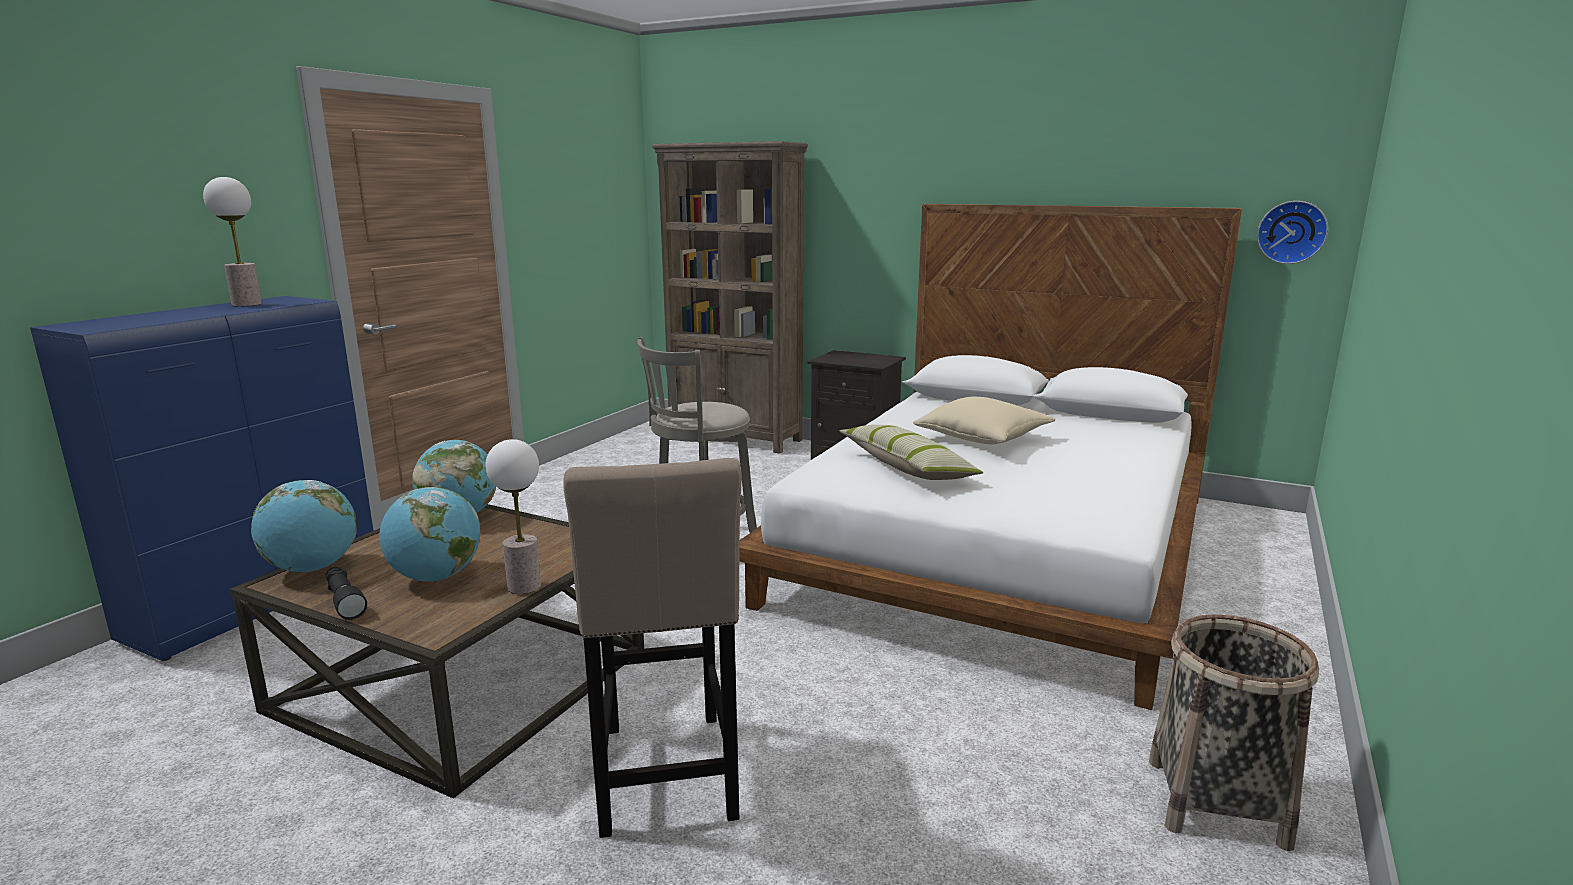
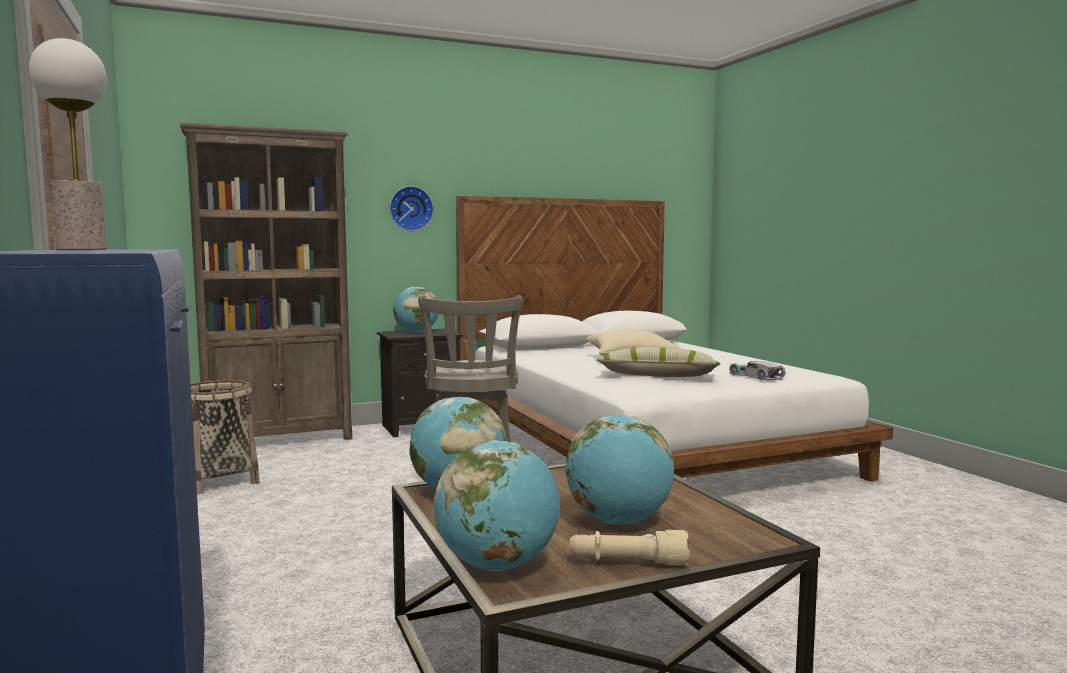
camera: 50 degrees left, 10 degrees down
black flashlight [325,567,367,620] -> beige flashlight [570,530,689,565]
table lamp [485,439,541,594] -> none
beige stool [563,458,742,838] -> none
basket [1149,615,1319,851] -> basket moved to [191,380,260,495]
wall clock [1257,201,1328,264] -> wall clock moved to [390,186,434,232]
none -> globe [393,287,438,332]
none -> white toy car [729,361,786,380]

